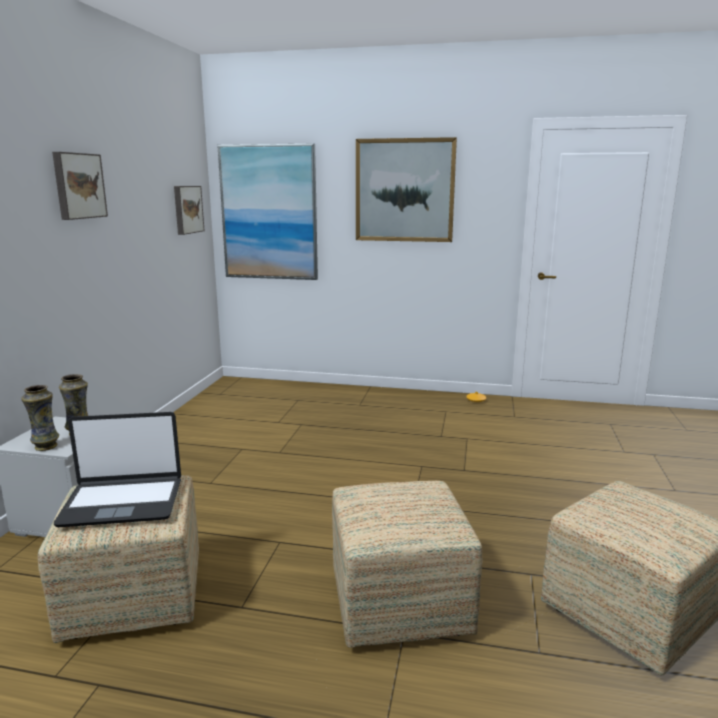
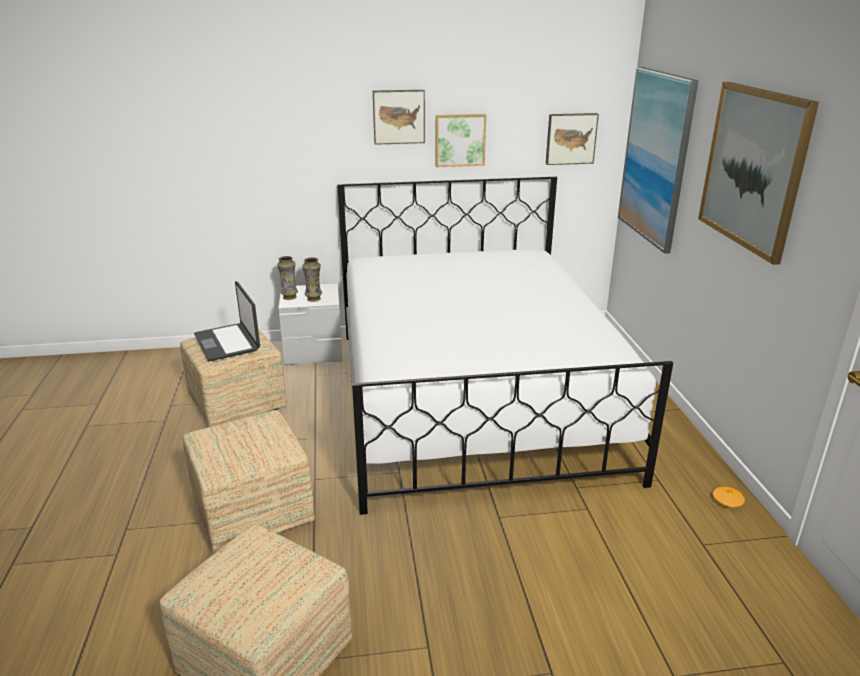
camera: 70 degrees right, 10 degrees up
none -> white bed [337,177,673,515]
none -> picture [435,114,486,167]

